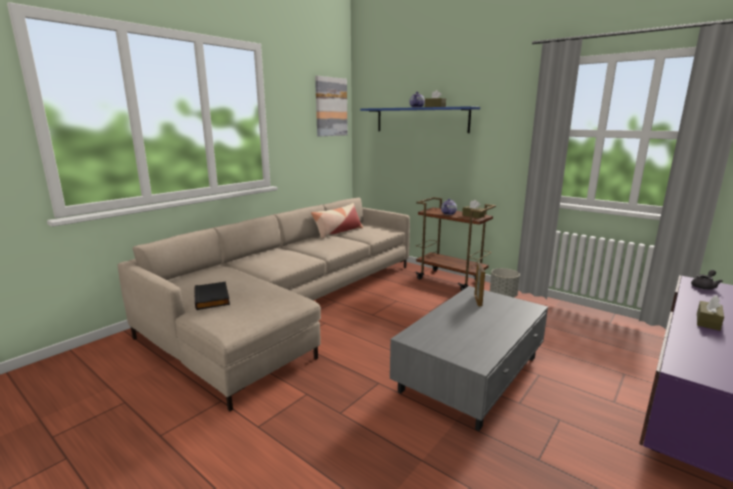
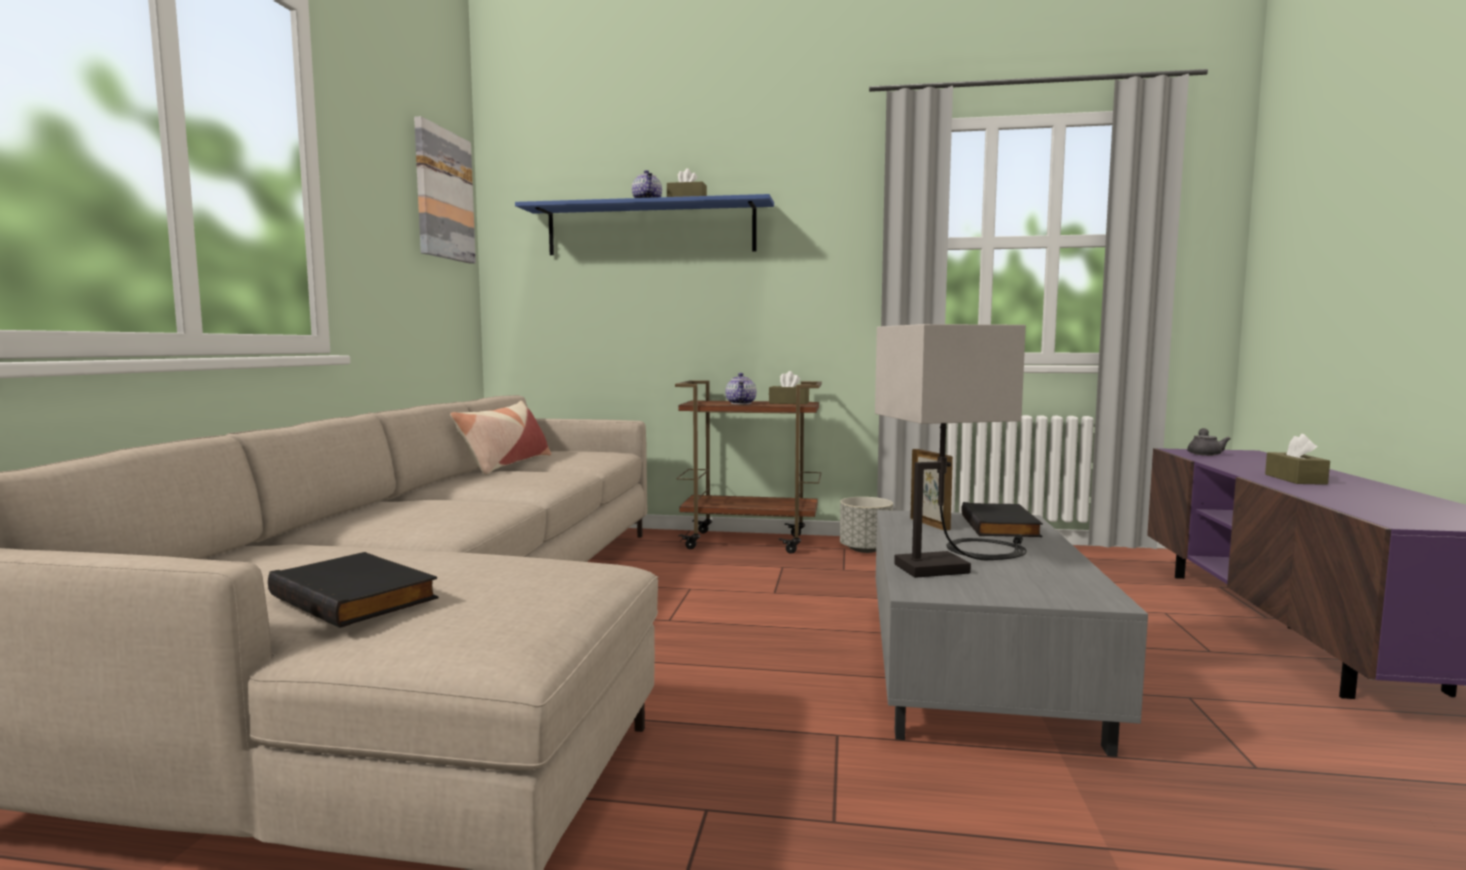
camera: 30 degrees left, 10 degrees down
none -> table lamp [875,324,1027,578]
none -> black book [961,502,1043,537]

